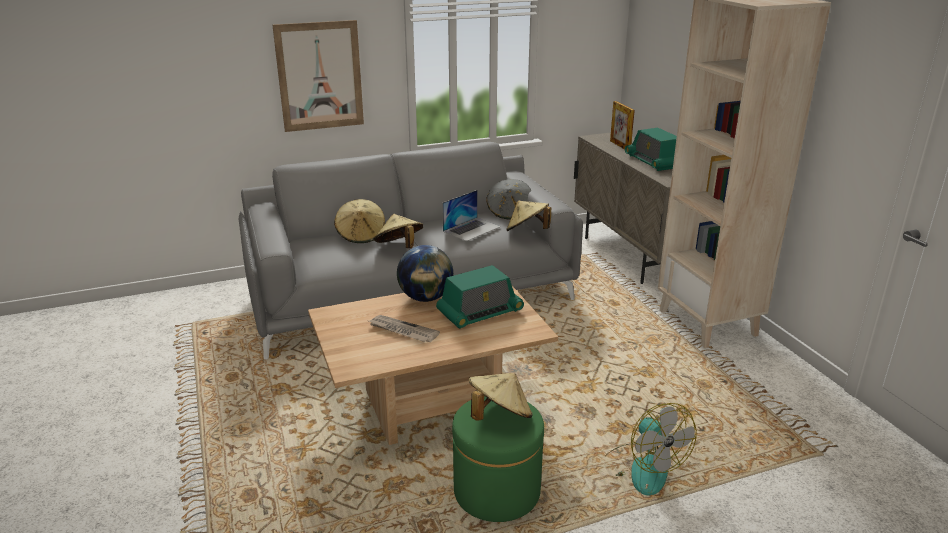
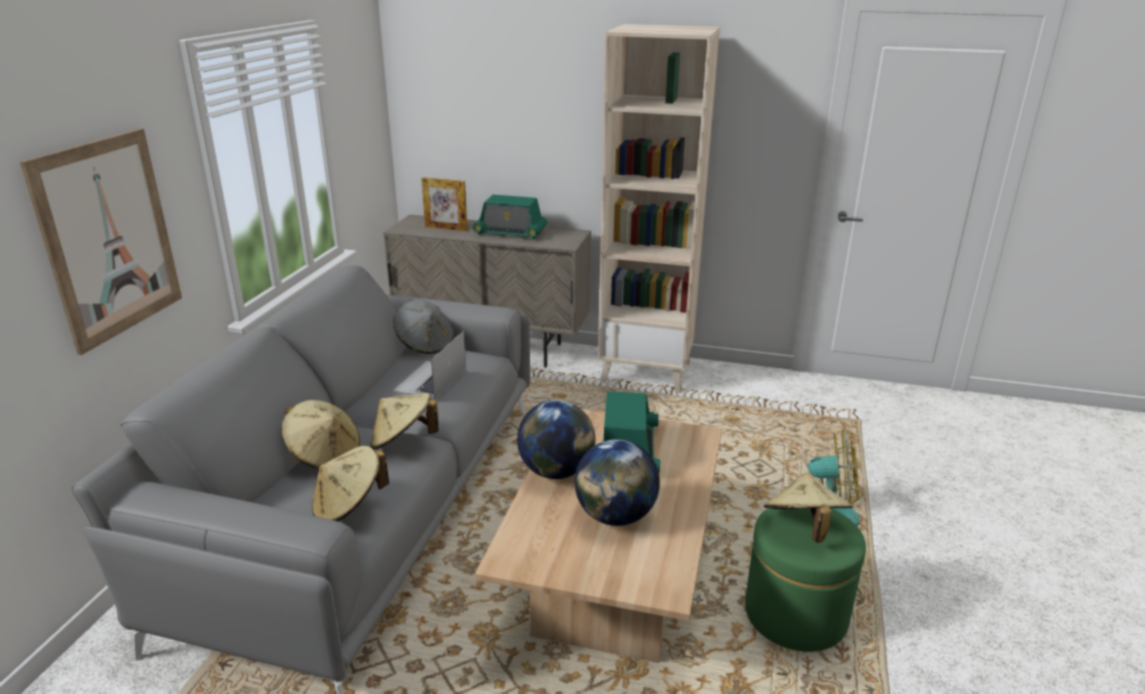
camera: 55 degrees left, 0 degrees up
newspaper [369,315,440,342] -> globe [575,439,660,526]
laptop [442,190,501,241] -> laptop turned 150 degrees counterclockwise [393,331,466,399]
beige hat [506,201,551,231] -> beige hat moved to [312,446,389,521]

